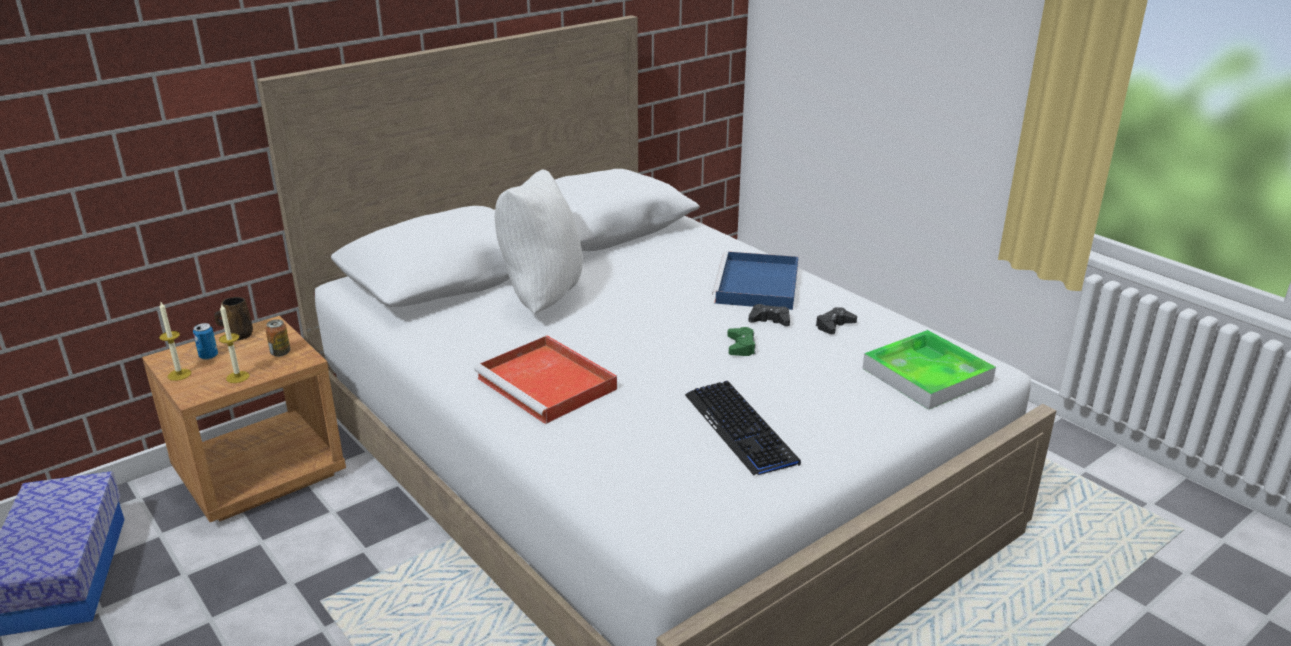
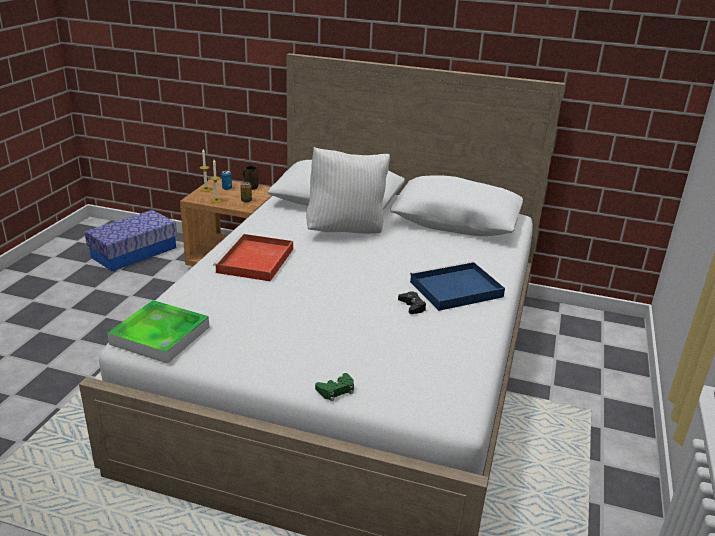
camera: 55 degrees right, 0 degrees up
keyboard [685,381,801,475] -> none
green game controller [727,327,756,356] -> green game controller moved to [315,373,354,401]
black game controller [816,307,857,334] -> none
tray [862,330,996,410] -> tray moved to [107,300,209,364]

